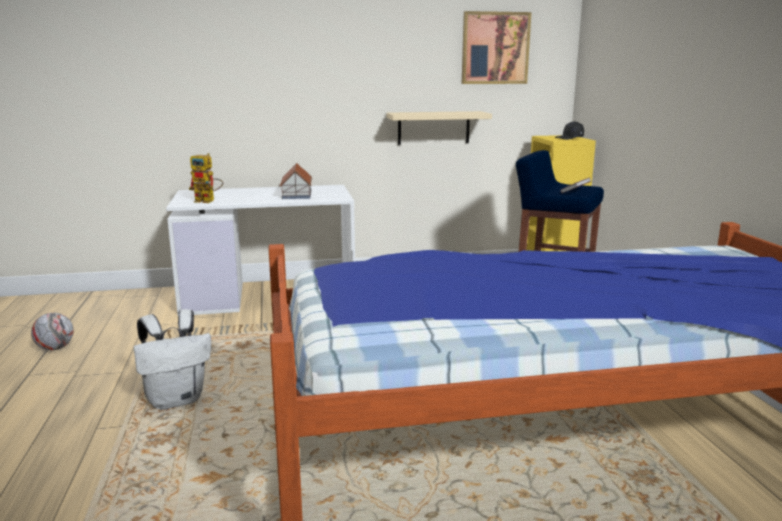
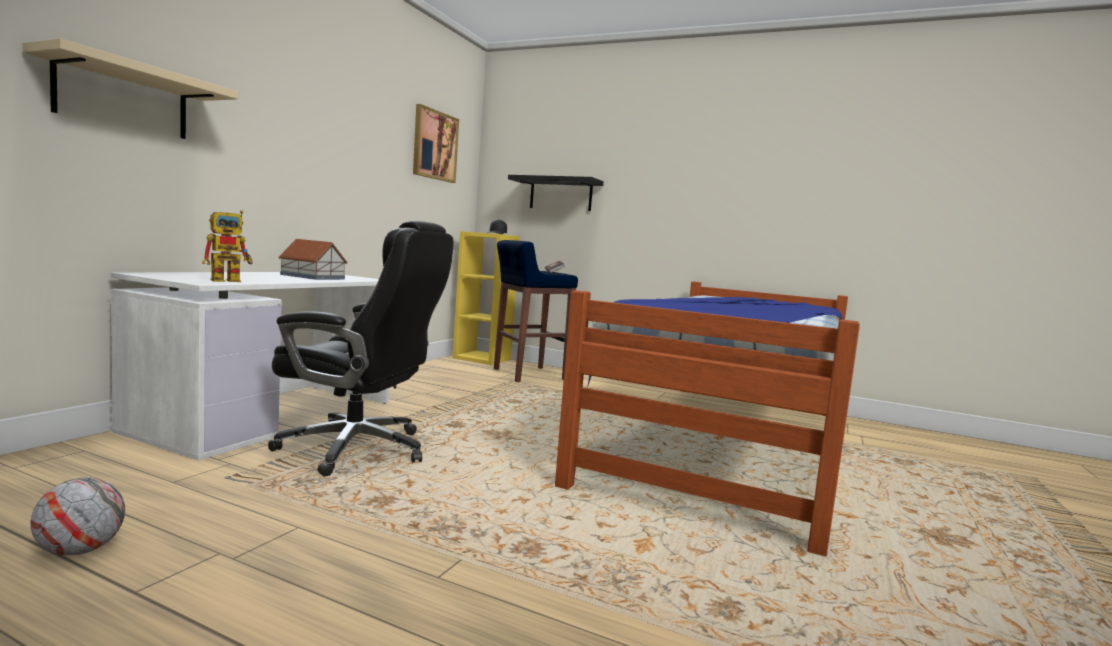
camera: 55 degrees left, 10 degrees down
white backpack [134,309,211,410] -> none
beige shelf [386,111,492,145] -> beige shelf moved to [22,38,238,139]
none -> black office chair [268,221,454,476]
none -> black shelf [508,175,604,211]

